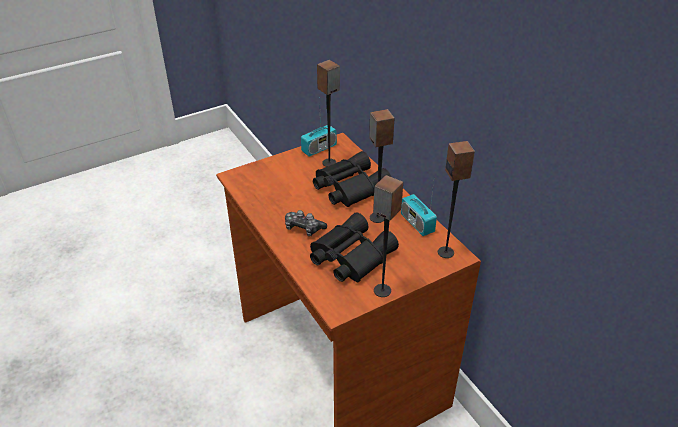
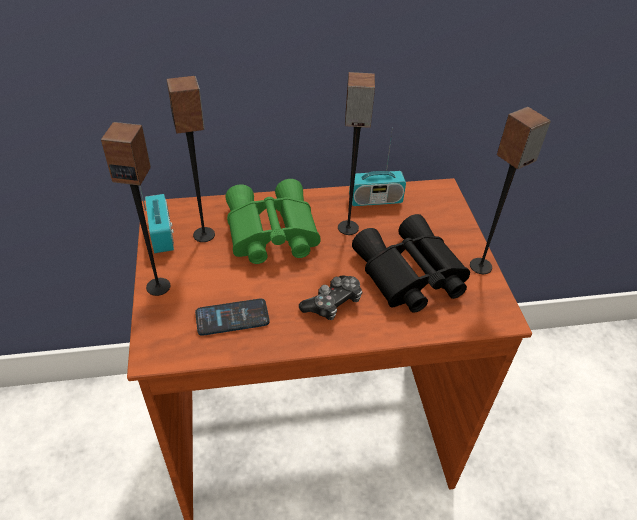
camera: 70 degrees left, 5 degrees up
black binoculars [313,151,391,207] -> green binoculars [226,179,321,264]
speaker [438,141,475,258] -> speaker moved to [101,122,170,296]
none -> phone [195,299,270,336]

